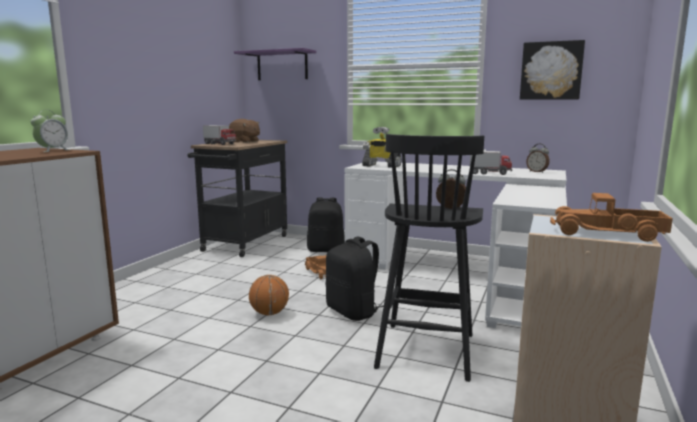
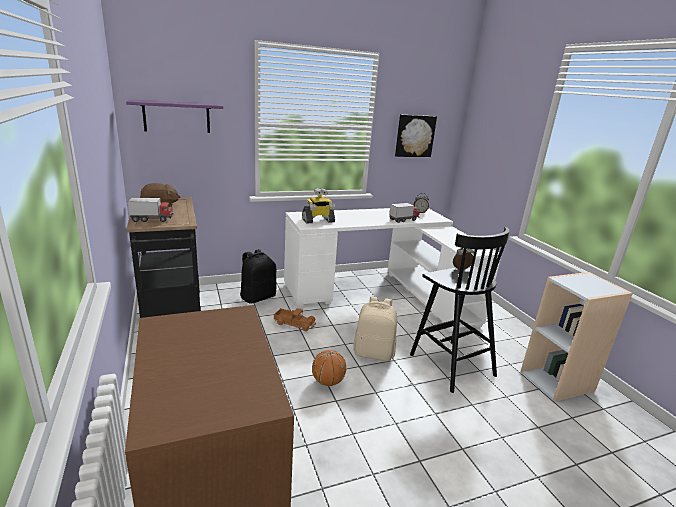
camera: 45 degrees left, 10 degrees up
alarm clock [30,110,69,152] -> none
black backpack [326,236,384,321] -> beige backpack [353,296,397,362]
toy truck [550,193,673,242] -> none

